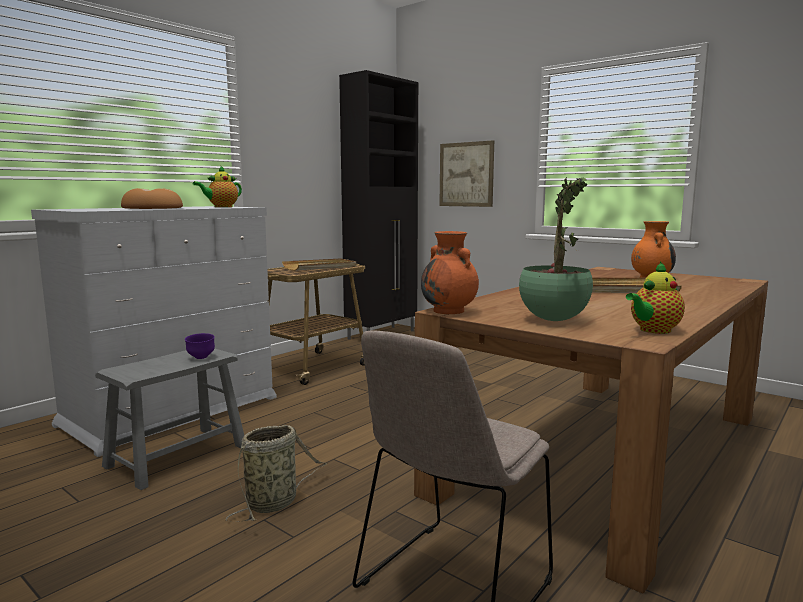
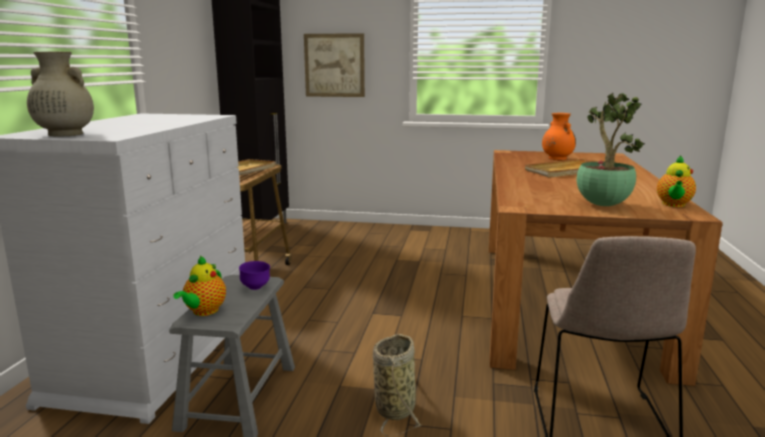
camera: 30 degrees left, 5 degrees up
bread [121,188,183,209] -> none
teapot [193,165,242,207] -> teapot moved to [173,256,226,316]
orange vase [421,231,479,314] -> none
none -> beige vase [27,52,94,137]

